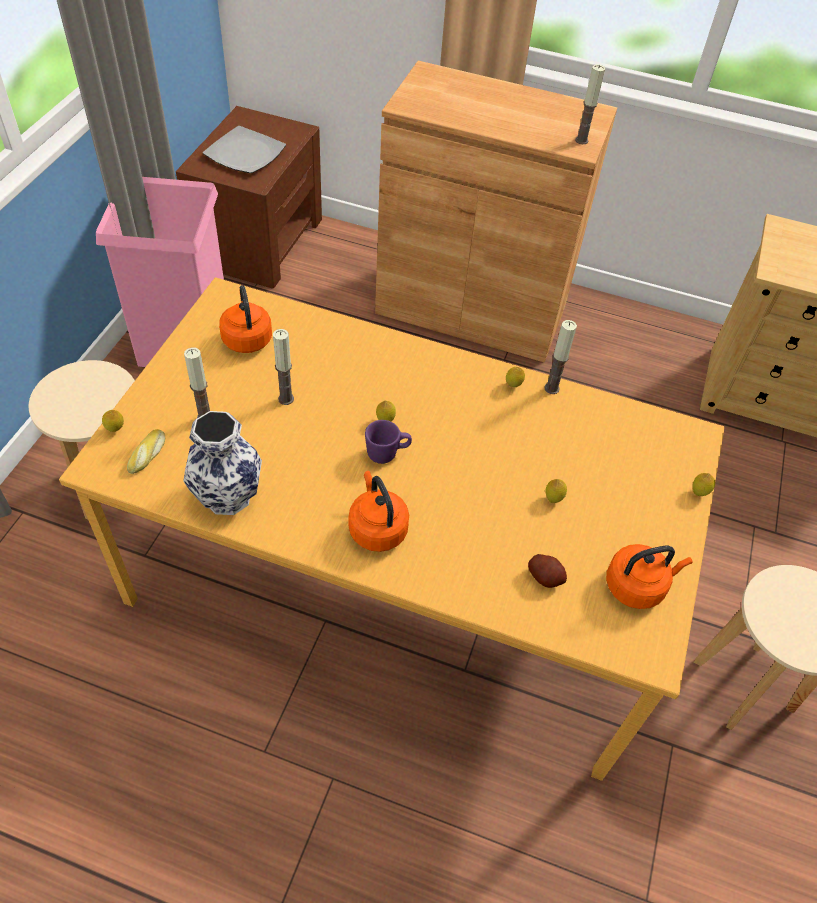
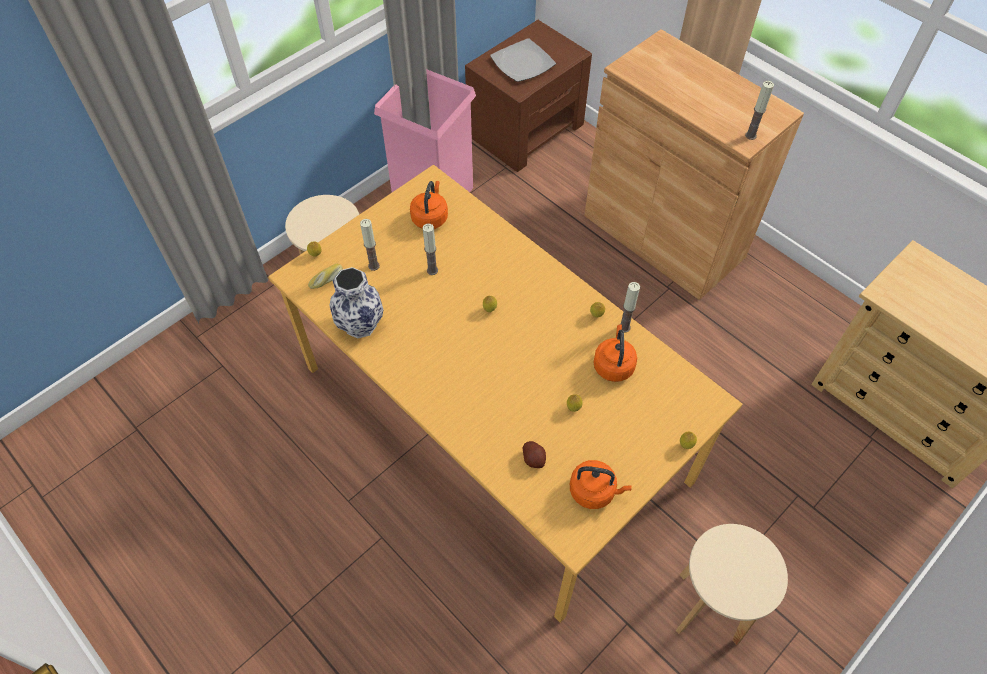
camera: 30 degrees right, 5 degrees up
orange kettle [349,471,409,552] -> orange kettle moved to [593,324,637,382]
purple mug [365,420,412,464] -> none

